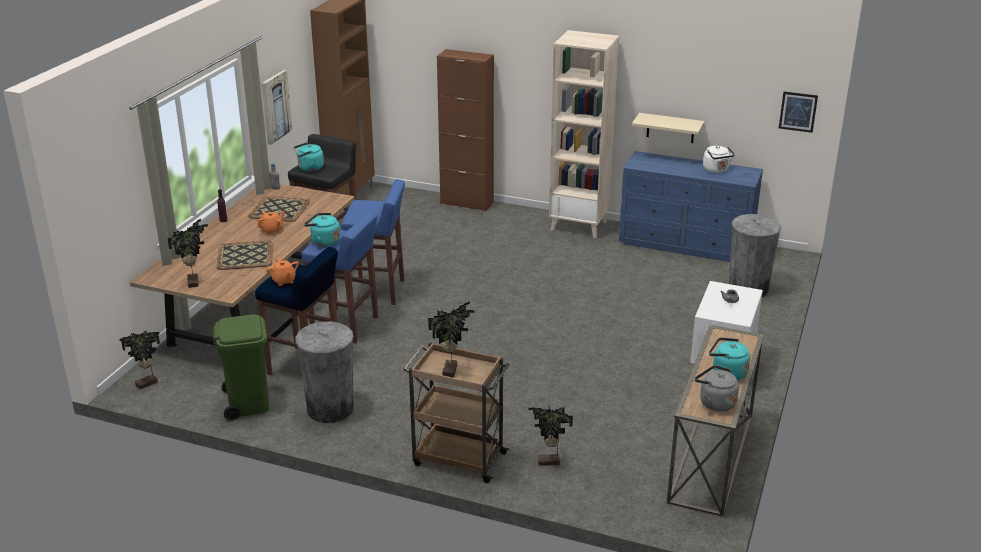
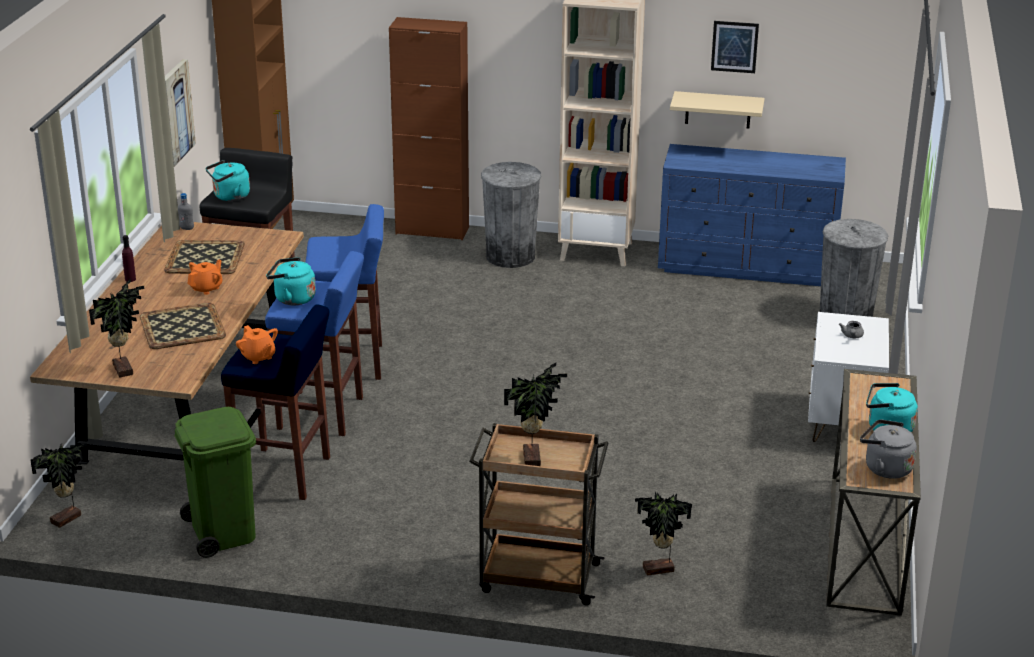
camera: 10 degrees left, 0 degrees up
grey trash can [295,322,354,423] -> grey trash can moved to [481,162,541,268]
white kettle [703,146,735,173] -> none
picture [779,91,818,133] -> picture moved to [711,21,759,73]

